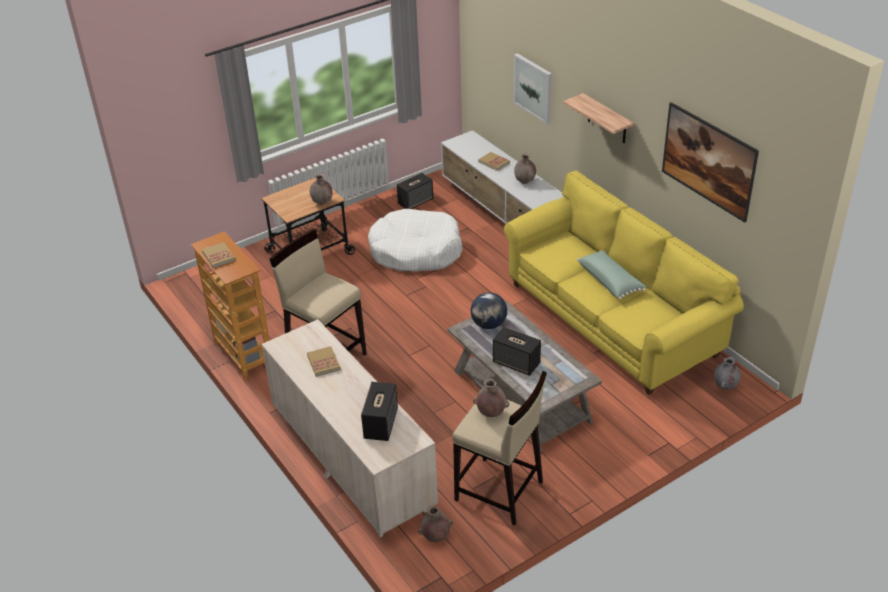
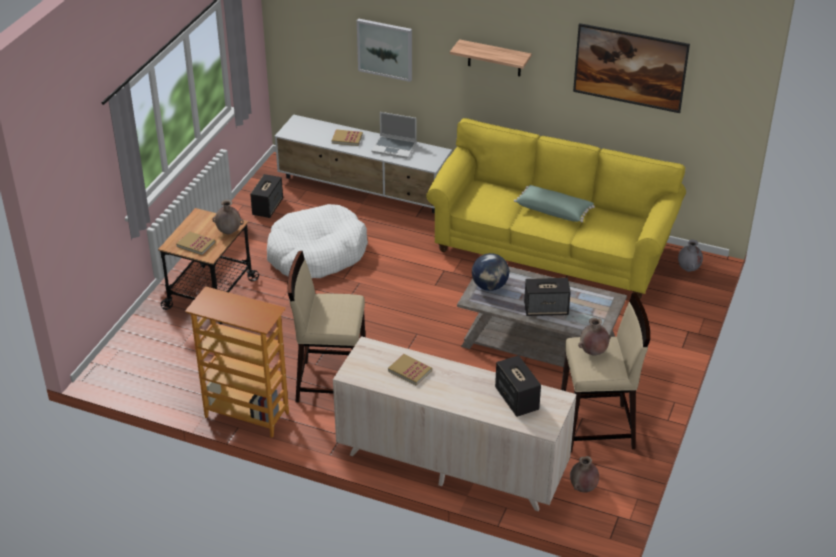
camera: 35 degrees left, 0 degrees up
book [202,242,235,268] -> book moved to [176,231,215,255]
brown vase [514,153,536,184] -> laptop [371,112,417,158]

